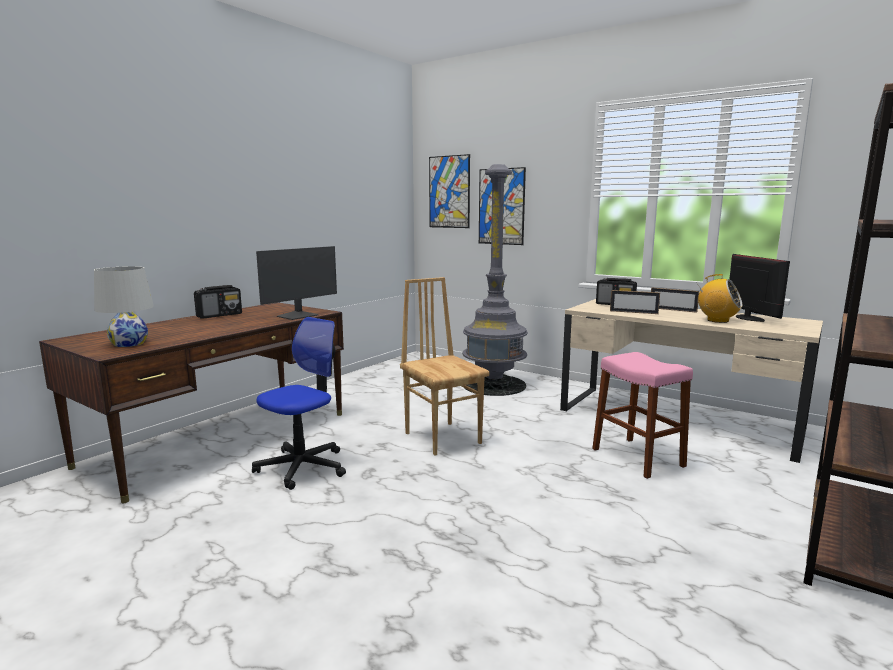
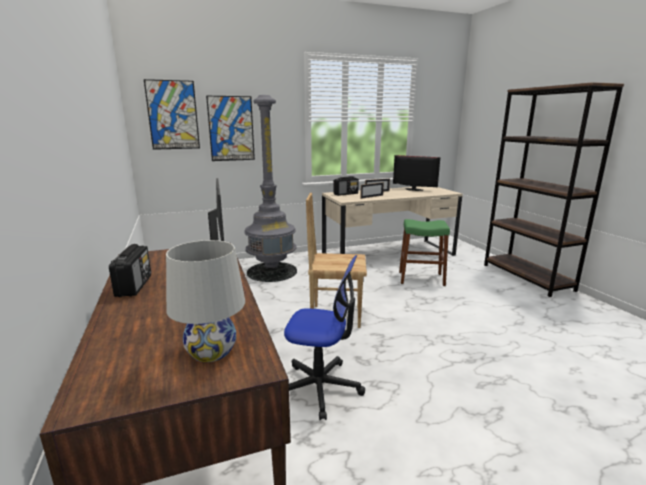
camera: 55 degrees left, 5 degrees up
office chair [252,317,346,490] -> office chair turned 120 degrees clockwise [284,255,365,420]
pink stool [592,352,693,479] -> green stool [399,219,450,286]
radio [696,274,742,323] -> none

